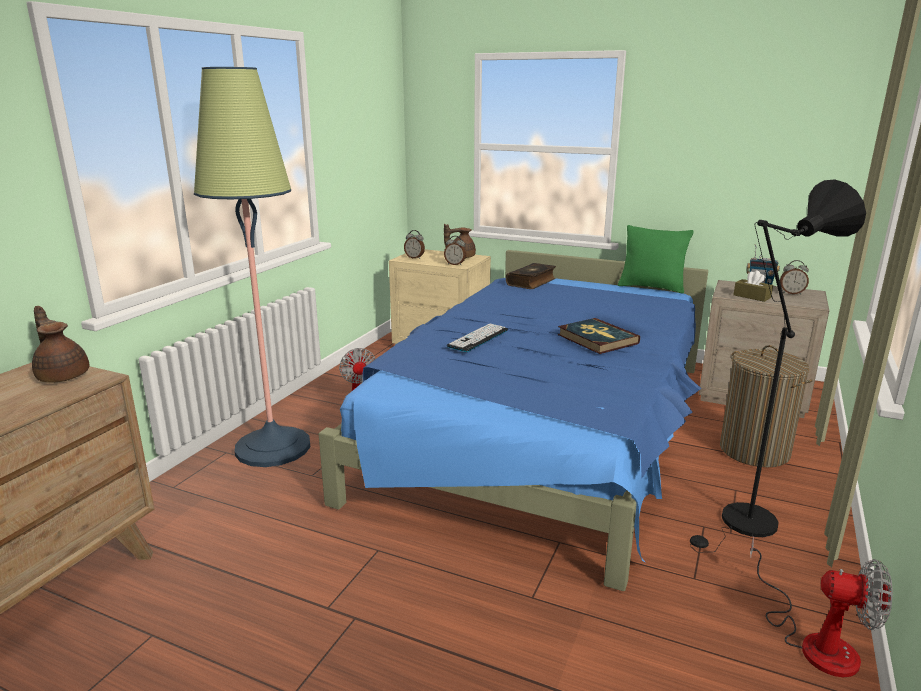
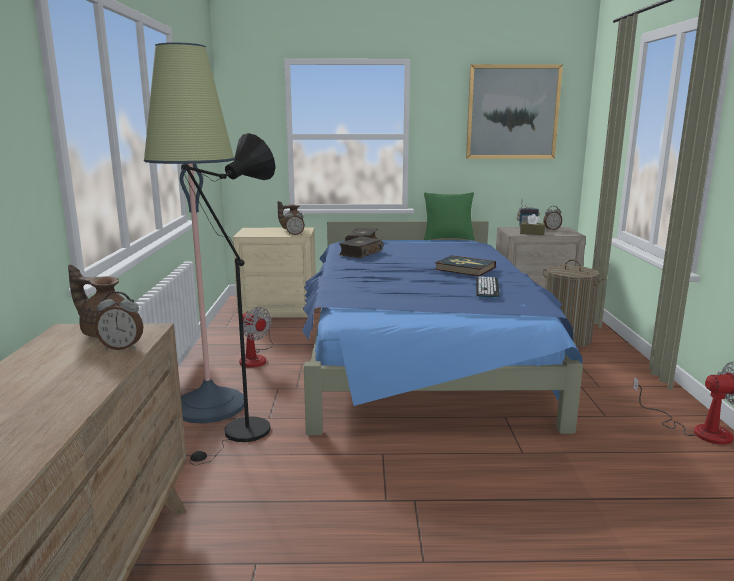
camera: 25 degrees left, 5 degrees down
alarm clock [404,230,425,259] -> alarm clock moved to [95,291,143,350]
keyboard [447,324,508,352] -> keyboard moved to [476,276,500,298]
black floor lamp [690,180,866,552] -> black floor lamp moved to [181,133,276,465]
none -> book [338,236,383,258]
none -> picture [466,64,563,159]

